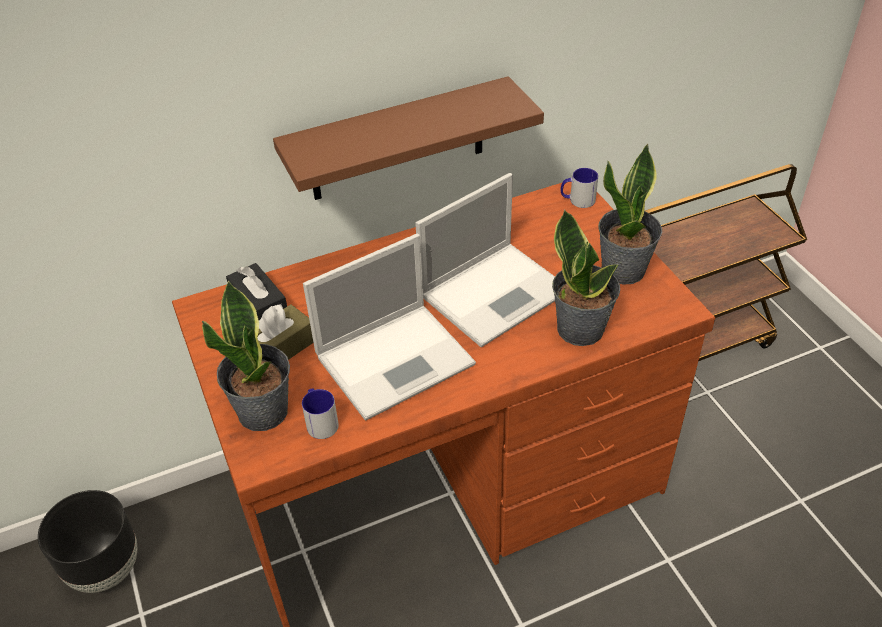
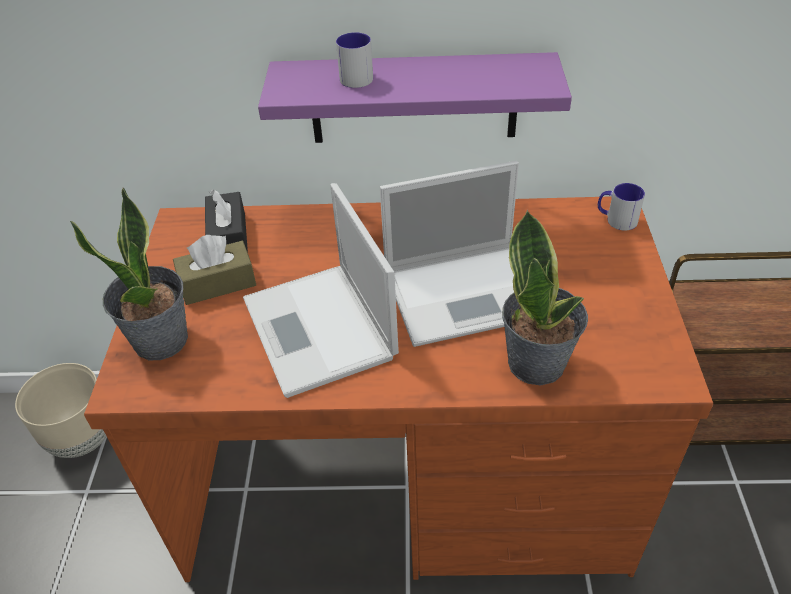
camera: 25 degrees right, 0 degrees up
black planter [38,490,137,593] -> beige planter [15,363,107,458]
brown shelf [273,76,544,200] -> purple shelf [258,52,572,143]
mug [302,388,339,439] -> mug moved to [336,32,373,88]
laptop [303,234,476,421] -> laptop turned 75 degrees clockwise [243,183,399,398]
potted plant [598,144,662,285] -> none

